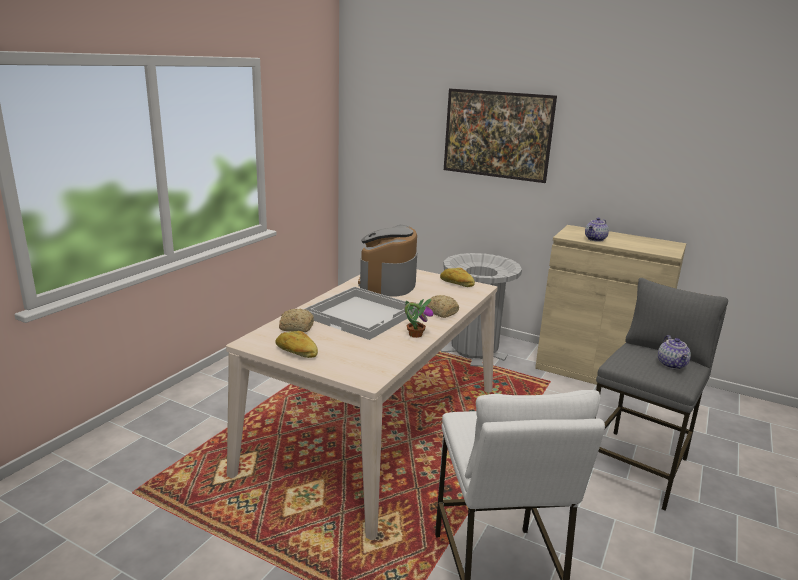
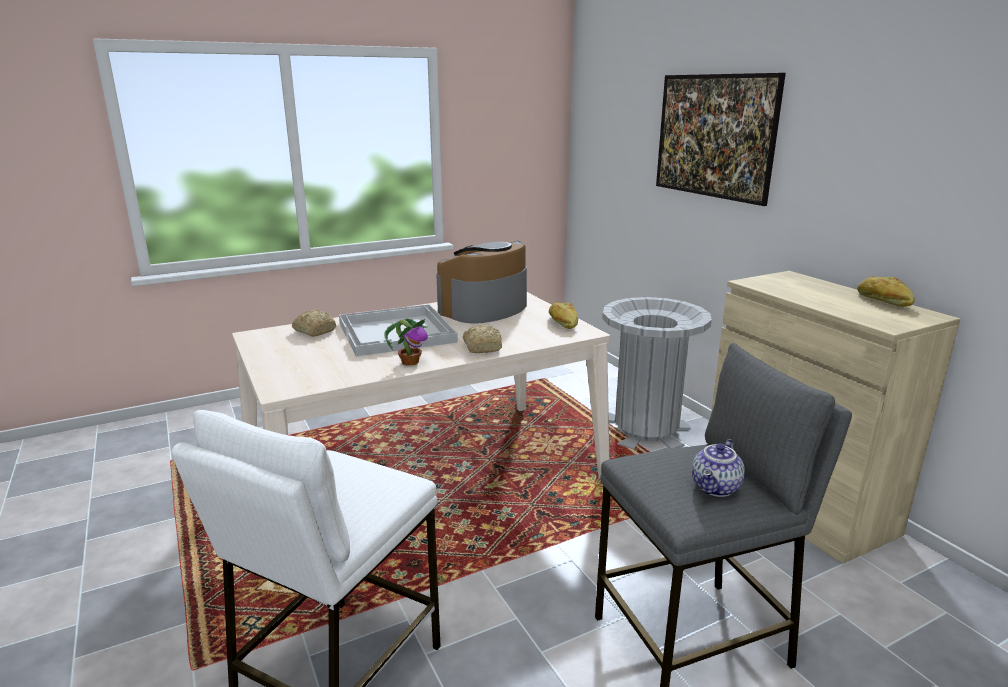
camera: 35 degrees right, 0 degrees up
bread [275,331,318,358] -> bread moved to [857,276,915,307]
teapot [585,218,609,242] -> none

